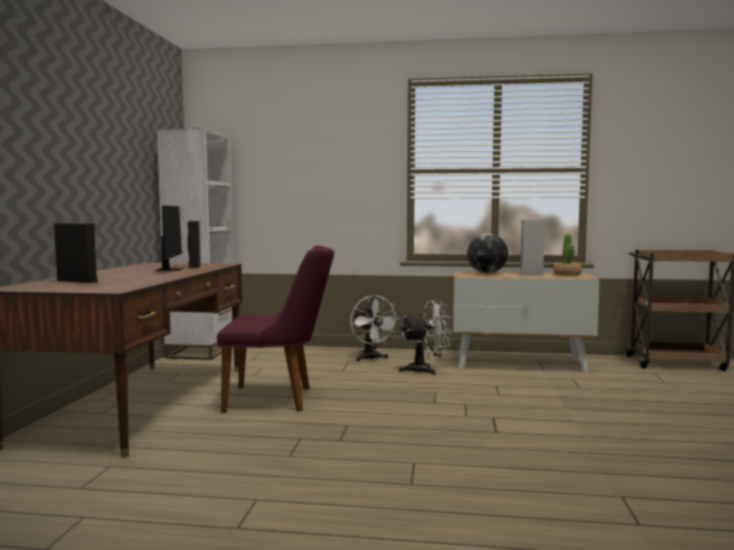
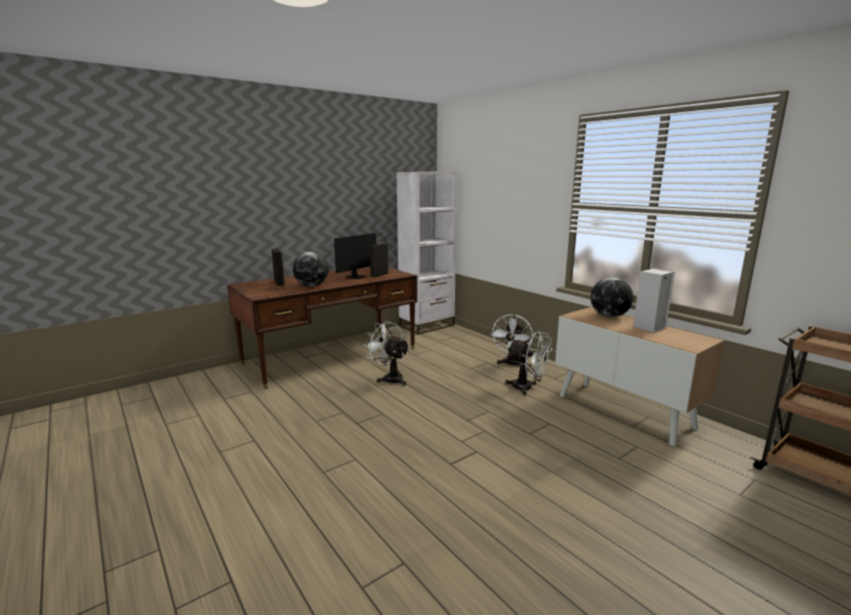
camera: 45 degrees right, 10 degrees up
purple chair [217,245,334,413] -> white fan [364,321,409,386]
potted plant [553,234,582,276] -> none
none -> globe [293,252,329,287]

